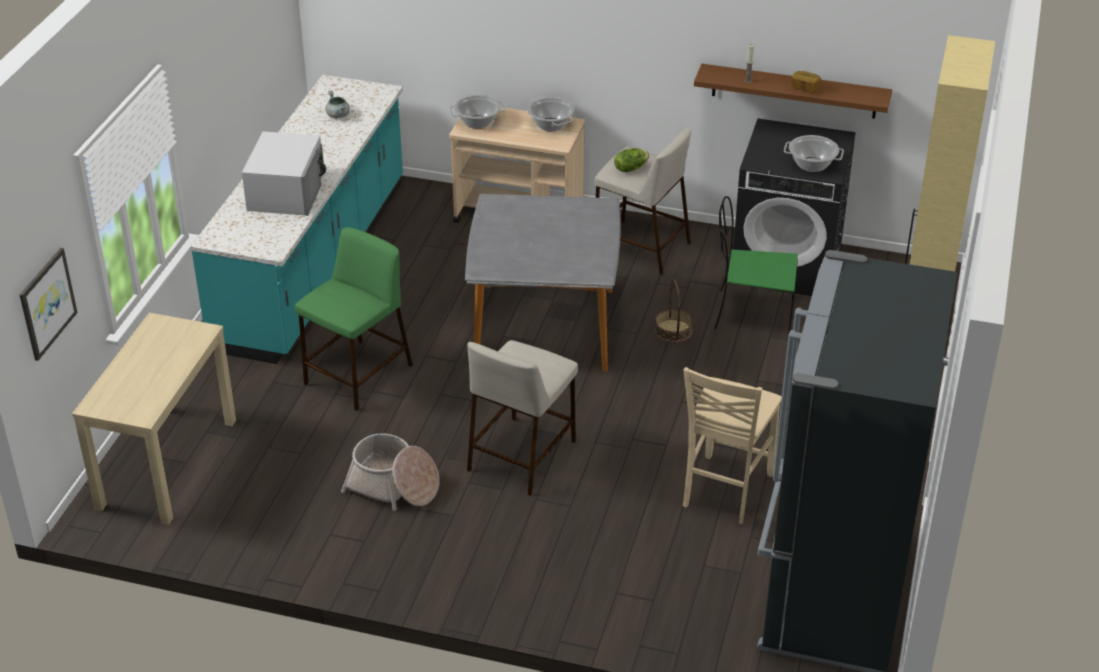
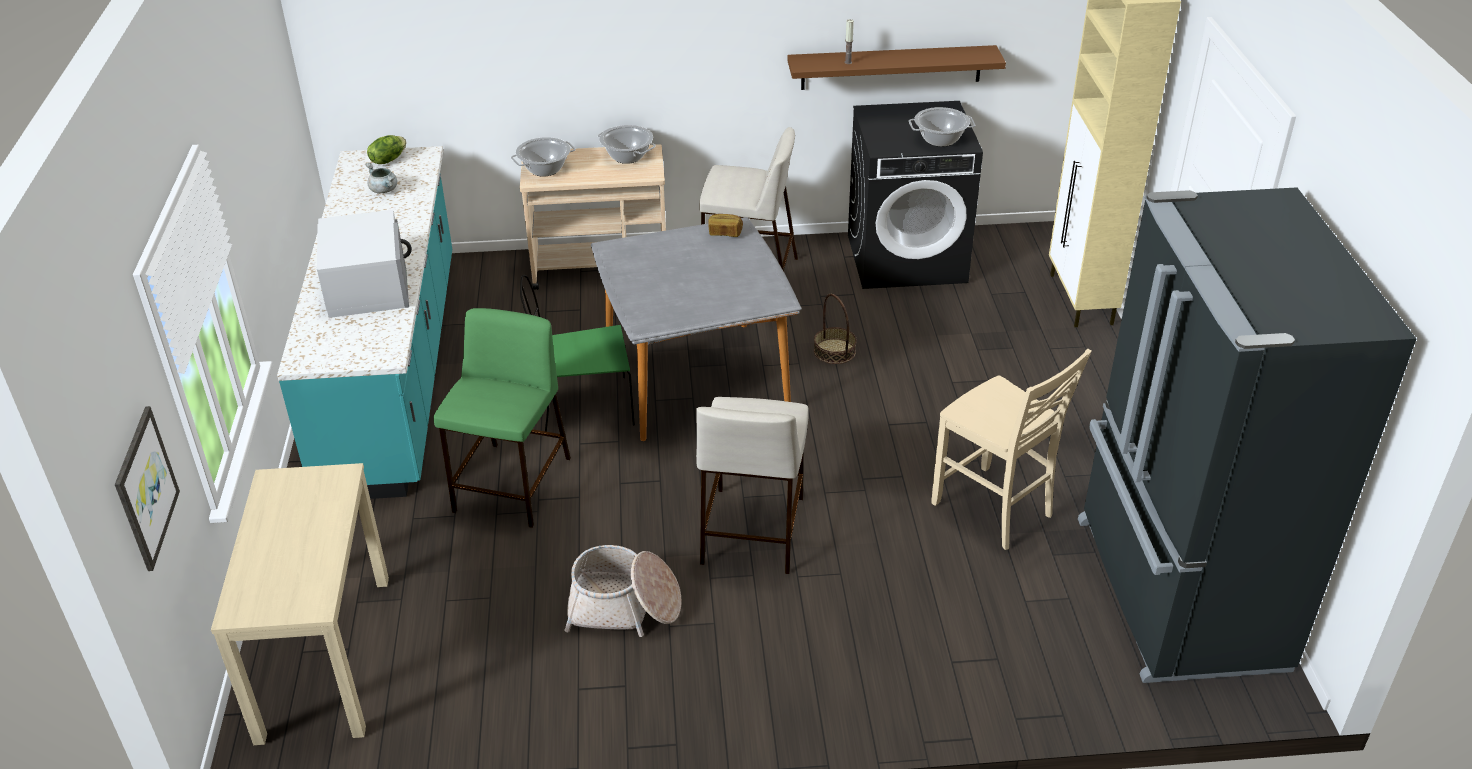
camera: 20 degrees left, 0 degrees up
lettuce [614,148,649,172] -> lettuce moved to [367,135,406,164]
beige chair [683,367,782,524] -> beige chair turned 45 degrees counterclockwise [931,348,1092,550]
green chair [715,196,798,336] -> green chair moved to [520,275,635,432]
bread [791,71,822,93] -> bread moved to [708,214,743,237]

